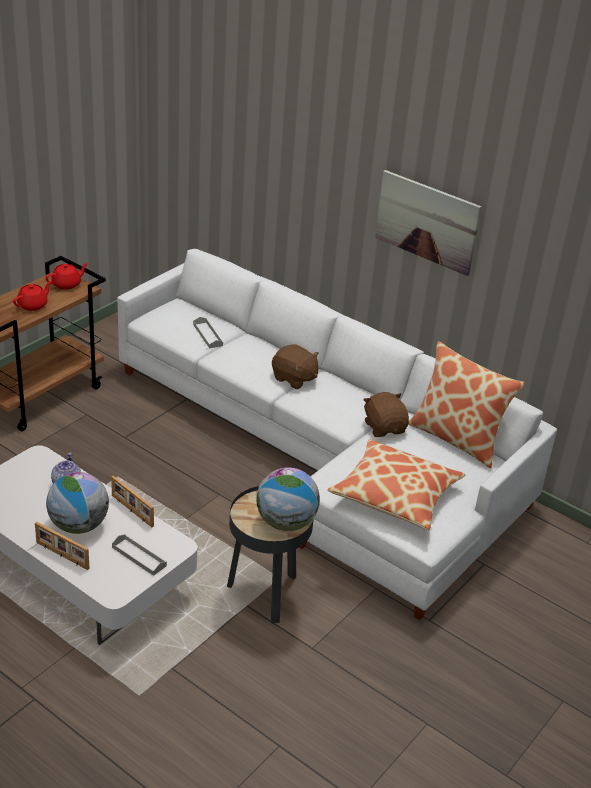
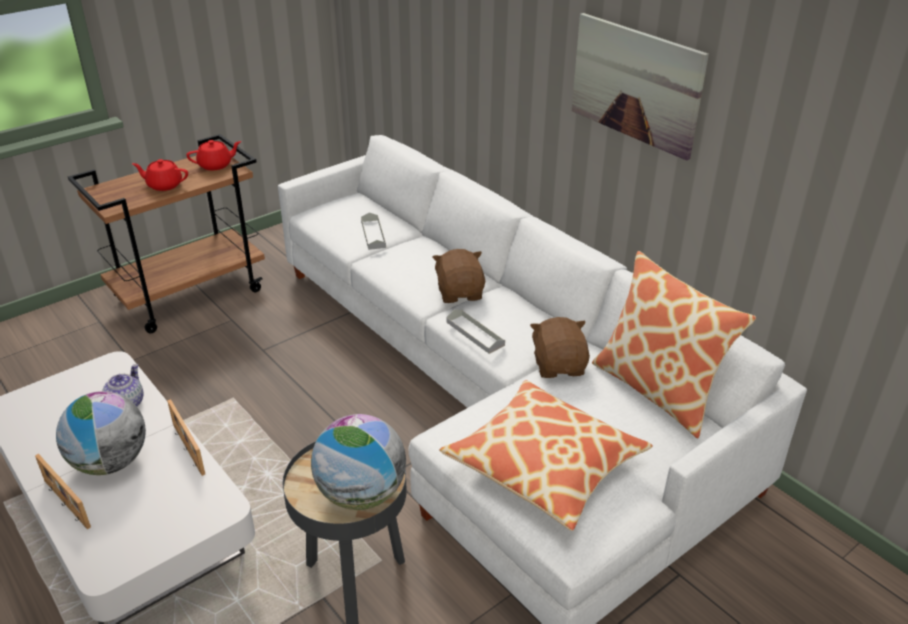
camera: 15 degrees right, 0 degrees up
red teapot [13,281,52,311] -> red teapot turned 135 degrees counterclockwise [132,159,188,191]
grey tray [112,534,167,576] -> grey tray moved to [446,309,505,354]
brown plush toy [272,344,319,389] -> brown plush toy turned 150 degrees counterclockwise [432,249,485,303]

